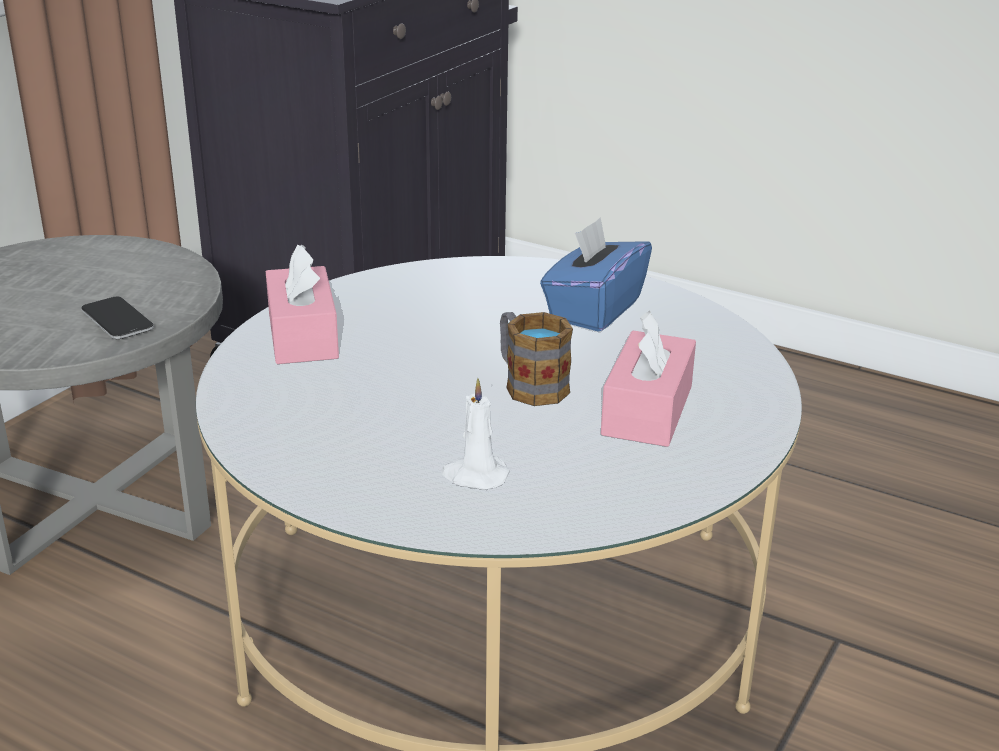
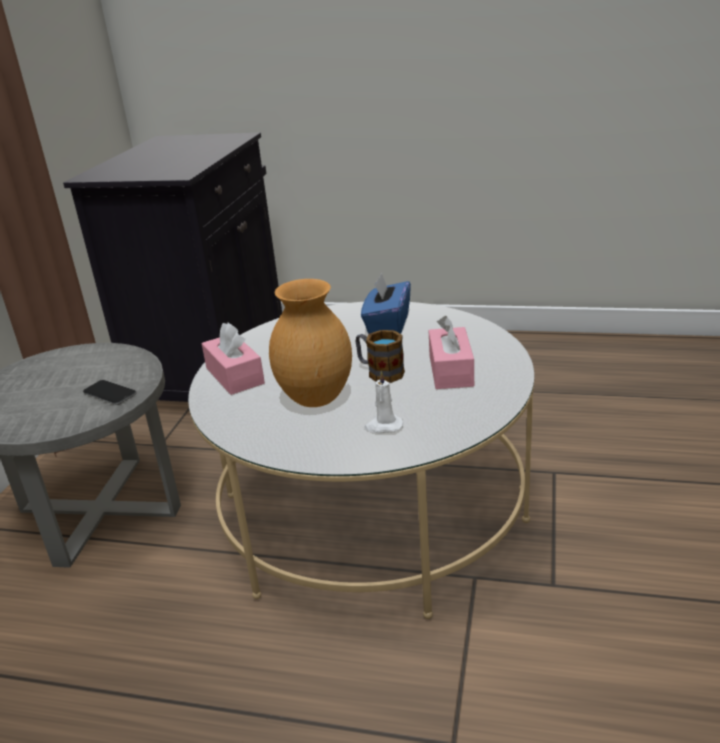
camera: 15 degrees left, 0 degrees up
none -> brown vase [269,279,352,407]

